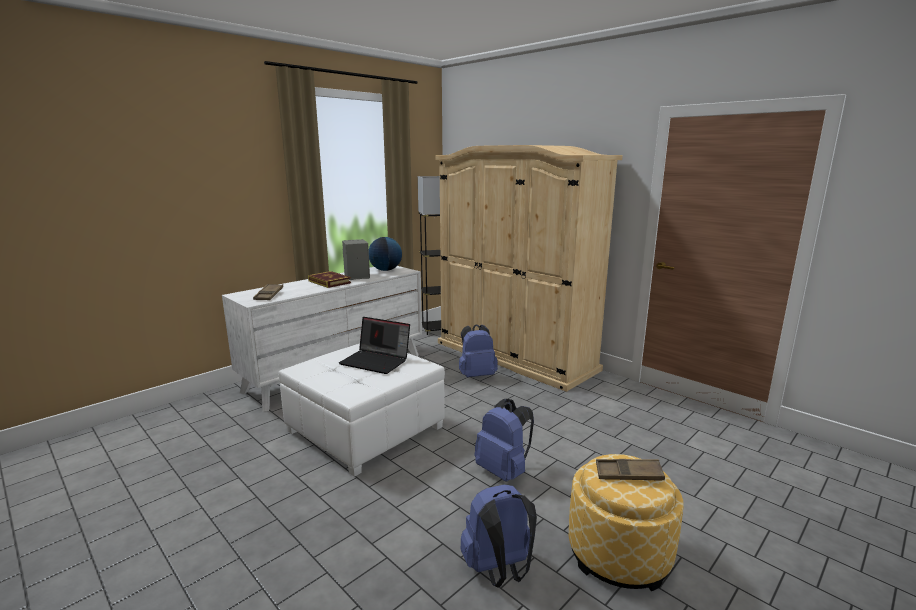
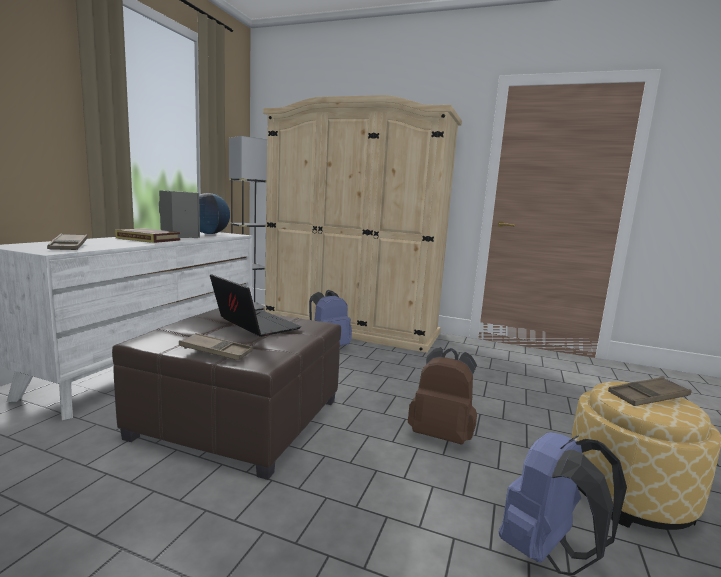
camera: 25 degrees left, 5 degrees down
white ottoman [279,344,445,477] -> brown ottoman [112,308,341,480]
laptop [339,317,410,374] -> laptop turned 135 degrees counterclockwise [210,274,301,337]
blue backpack [475,399,534,482] -> brown backpack [408,347,477,445]
none -> brown tray [179,333,253,360]

